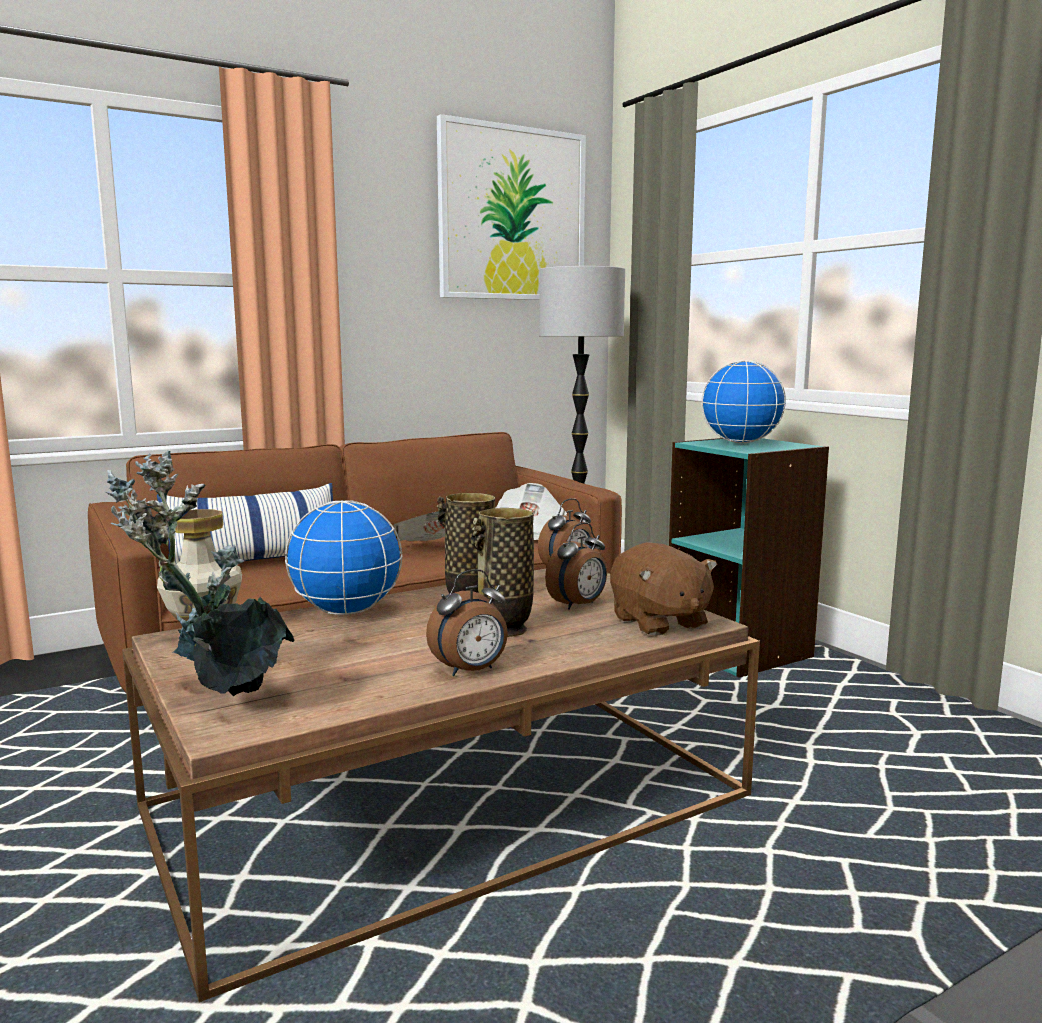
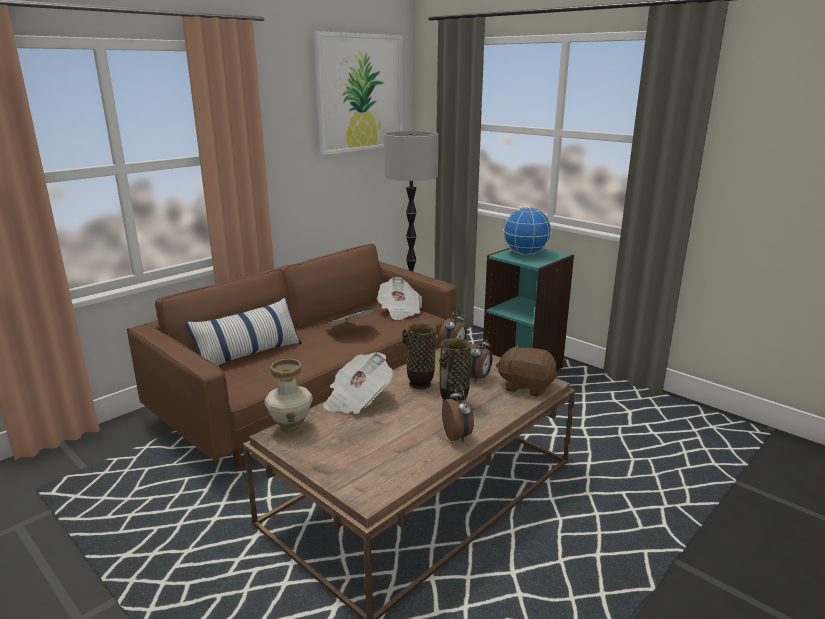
camera: 15 degrees left, 10 degrees up
potted plant [105,451,294,696] -> none
globe [285,500,402,615] -> newspaper [323,352,393,414]
alarm clock [426,569,508,676] -> alarm clock turned 60 degrees counterclockwise [442,386,474,442]
brown plush toy [610,542,717,636] -> brown plush toy turned 150 degrees clockwise [496,344,557,397]

